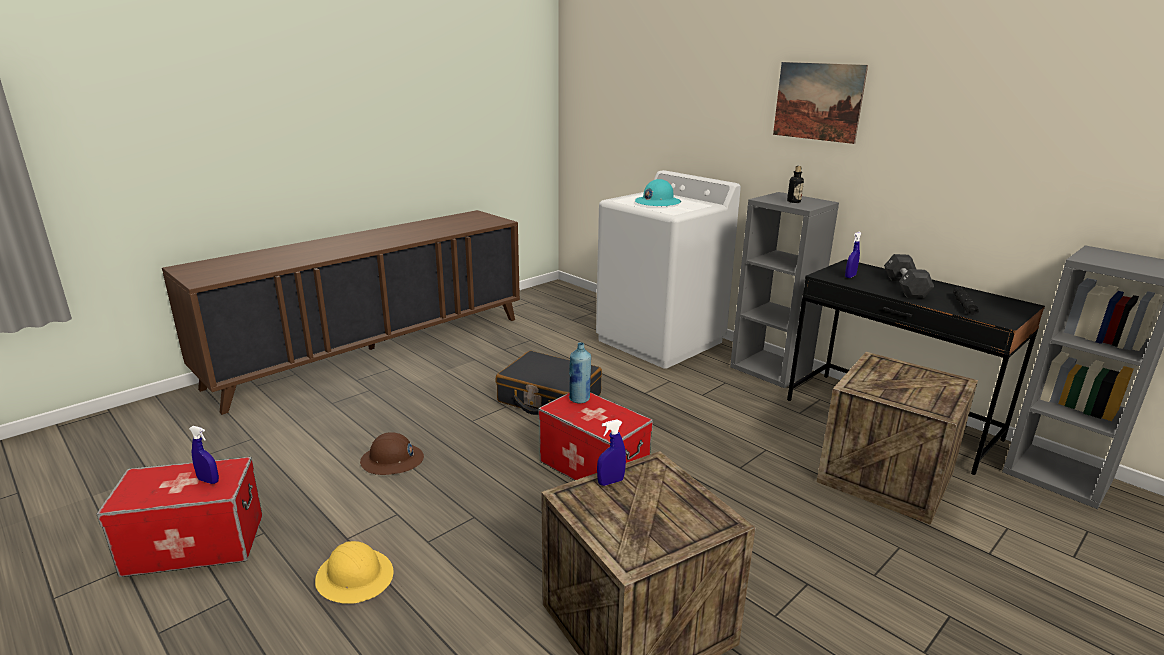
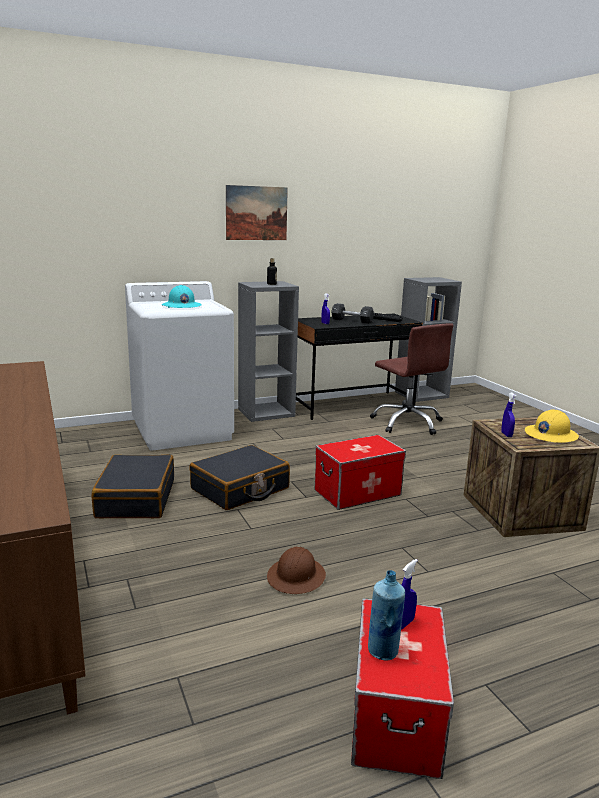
camera: 70 degrees left, 5 degrees down
yellow hard hat [315,541,393,603] -> yellow hard hat moved to [525,409,579,443]
blue bottle [569,342,591,404] -> blue bottle moved to [368,570,405,660]
crate [817,352,978,525] -> brown office chair [370,323,454,435]
none -> black suitcase [92,455,174,518]

